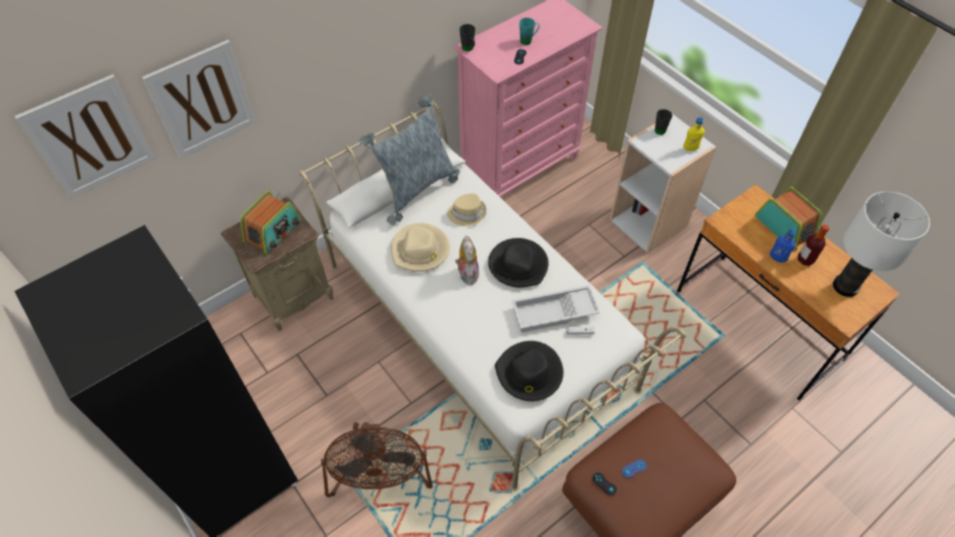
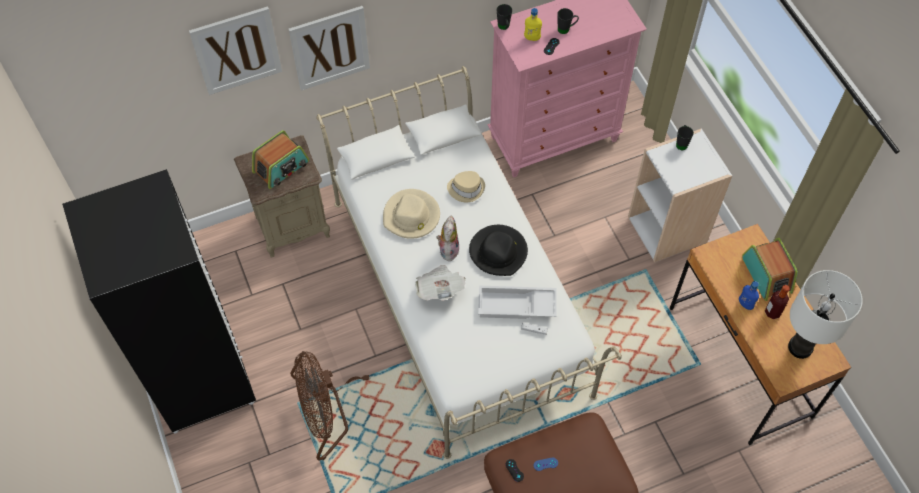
camera: 15 degrees right, 5 degrees up
picture [15,74,156,199] -> picture moved to [289,6,370,91]
brown fan [321,422,433,497] -> brown fan turned 60 degrees clockwise [290,351,371,460]
pillow [358,92,460,225] -> none
black hat [495,341,563,401] -> none
turquoise mug [519,18,540,45] -> black mug [557,8,579,34]
yellow bottle [683,117,705,151] -> yellow bottle moved to [524,8,542,41]
none -> newspaper [415,265,466,301]

